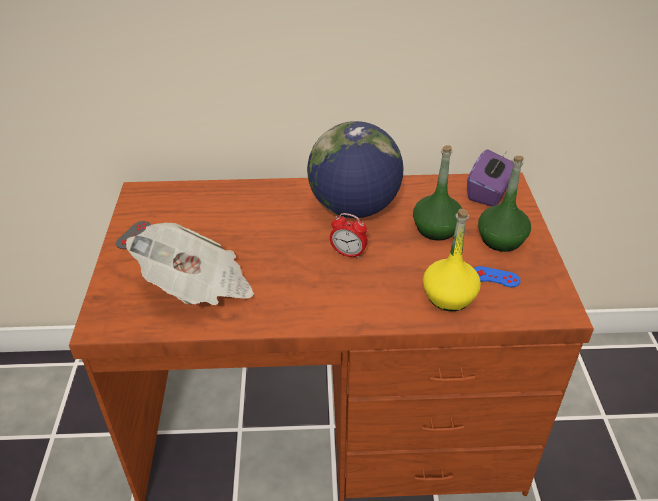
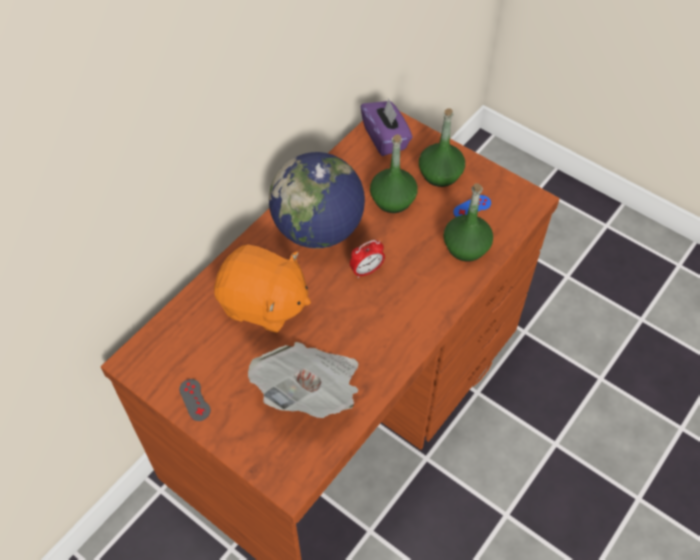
camera: 50 degrees left, 15 degrees up
yellow bottle [423,209,481,311] -> green bottle [443,183,493,262]
none -> orange plush toy [214,244,311,333]

